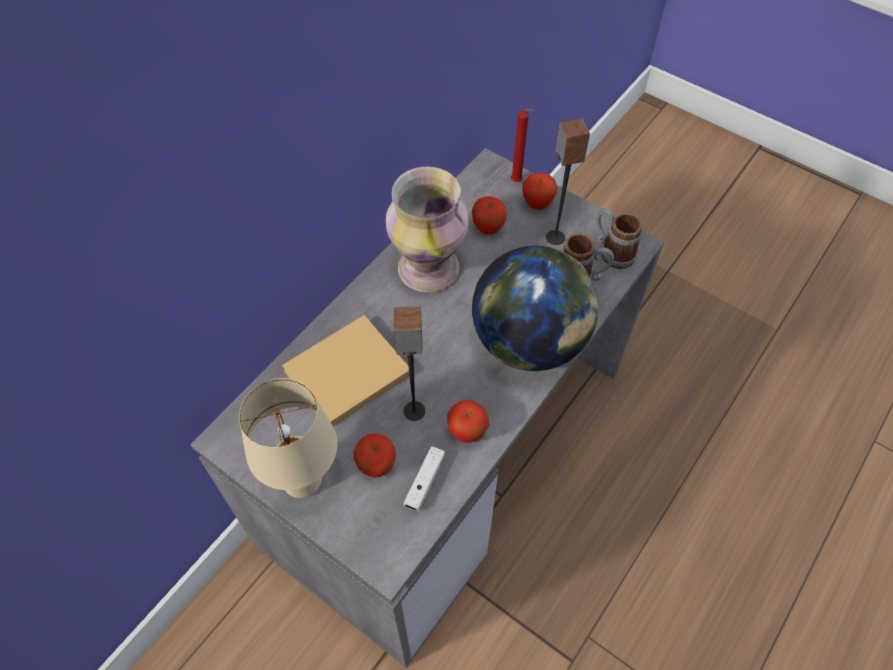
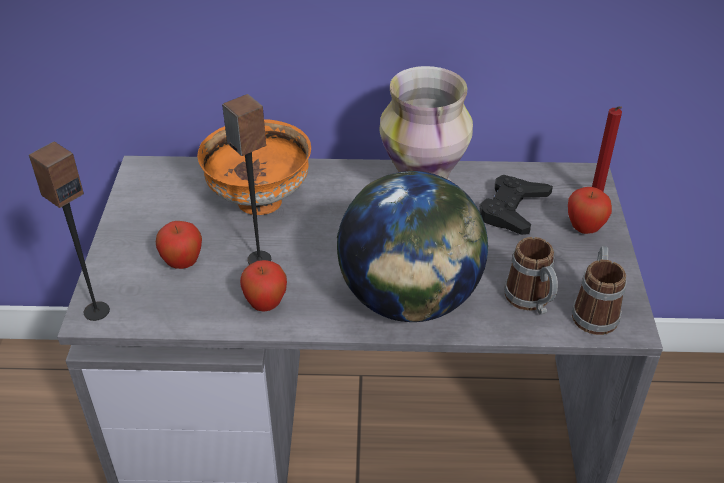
camera: 55 degrees right, 15 degrees down
beige table lamp [239,378,337,498] -> none
beige book [282,315,410,426] -> orange bowl [197,119,311,215]
white game controller [404,446,445,511] -> none
apple [472,196,507,235] -> black game controller [479,175,553,235]
speaker [546,118,590,245] -> speaker moved to [29,141,110,321]

